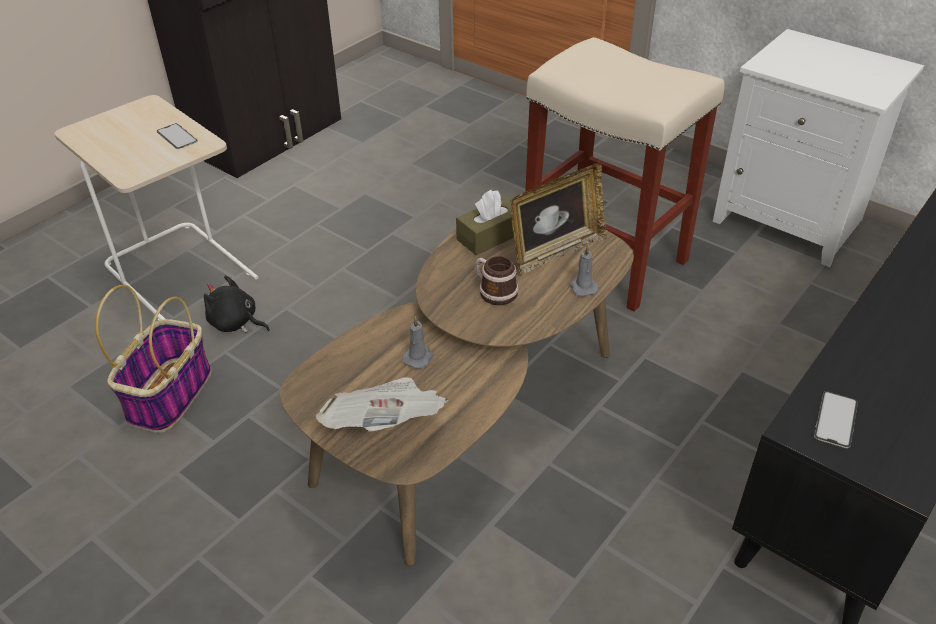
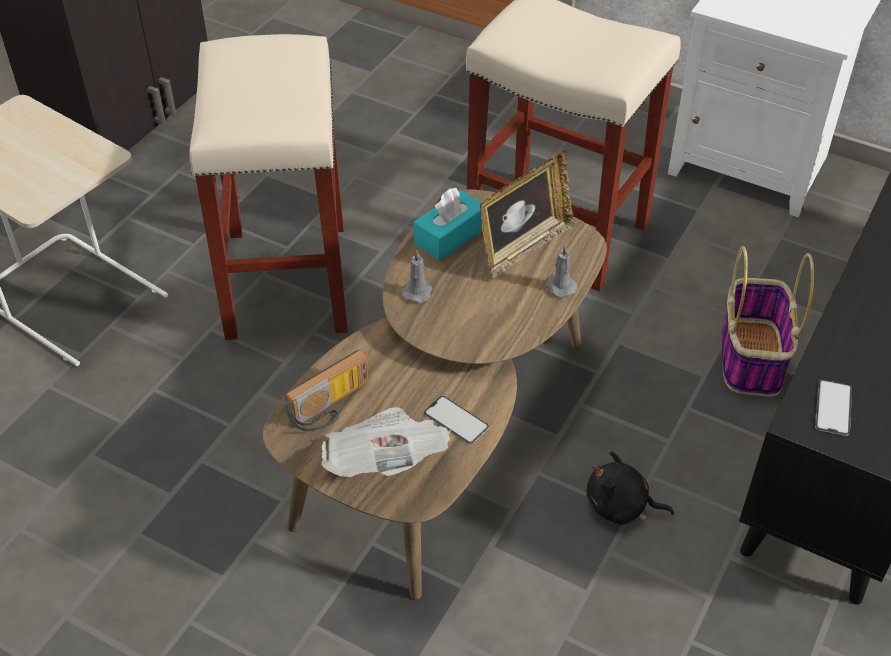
camera: 10 degrees left, 5 degrees up
basket [95,285,211,433] -> basket moved to [721,246,814,397]
phone [157,123,198,149] -> phone moved to [424,396,489,444]
black plush toy [204,276,270,333] -> black plush toy moved to [586,451,674,525]
grey candle [402,316,433,369] -> grey candle moved to [402,250,432,303]
brown tissue box [456,190,514,255] -> turquoise tissue box [414,188,482,261]
mug [475,256,519,305] -> none
none -> beige stool [189,34,348,340]
none -> radio [285,350,368,431]

